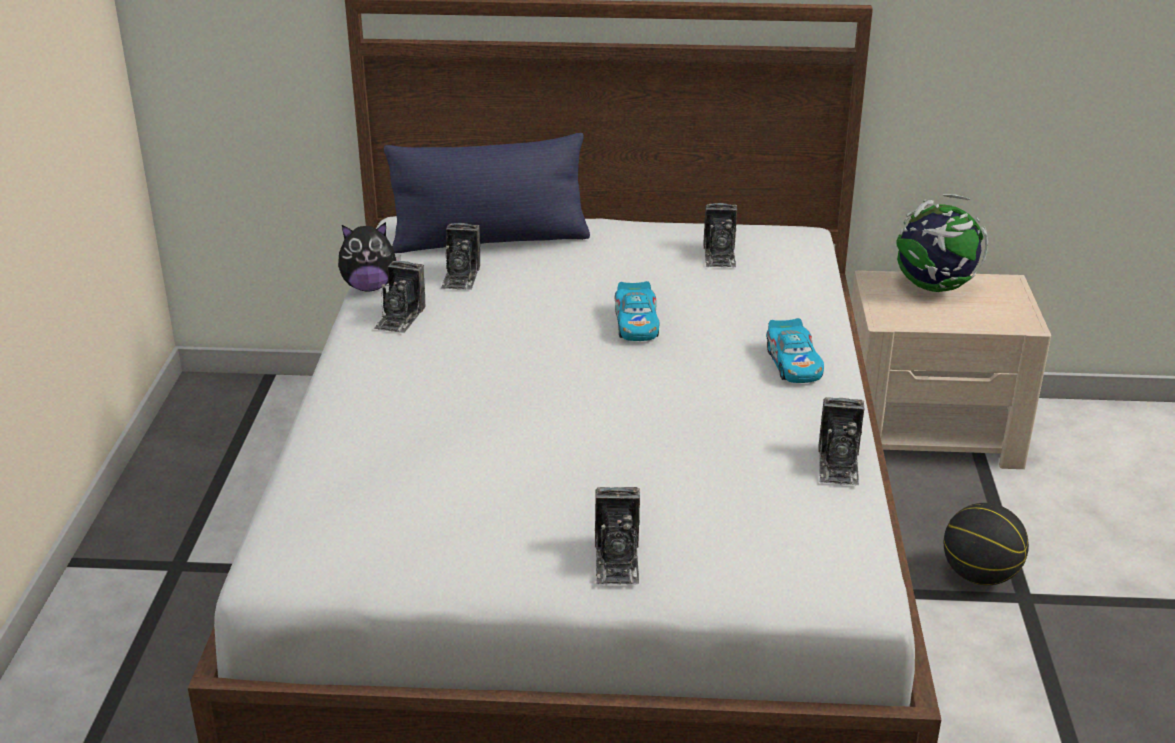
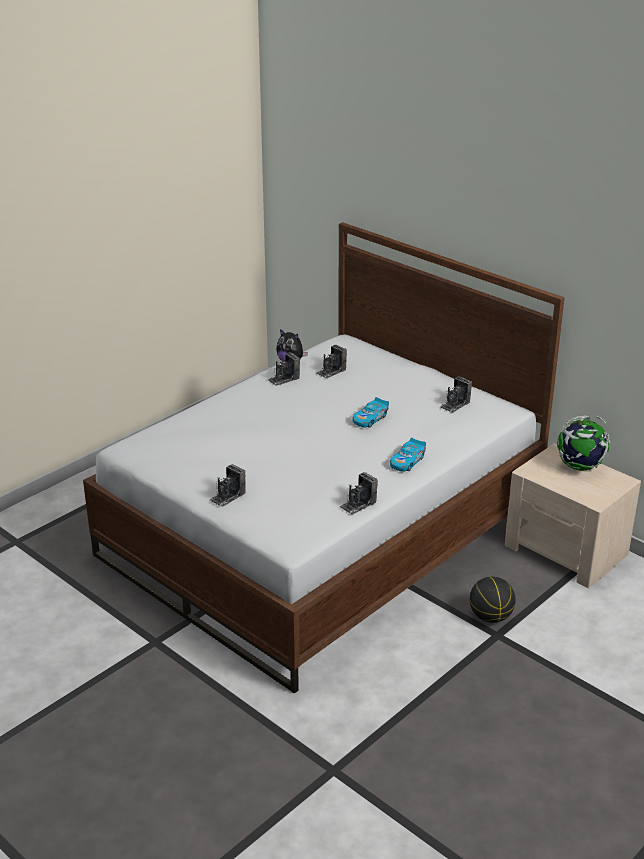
camera: 40 degrees right, 0 degrees up
blue pillow [384,133,590,253] -> none

